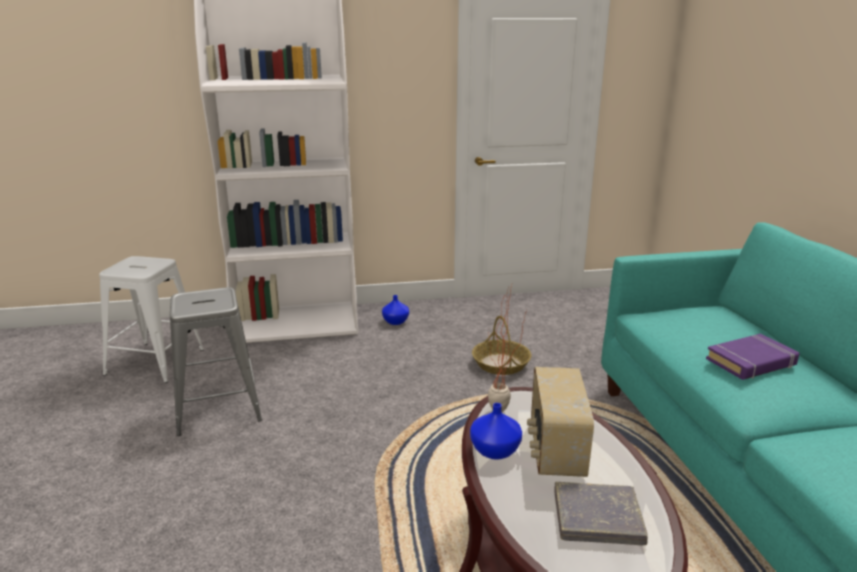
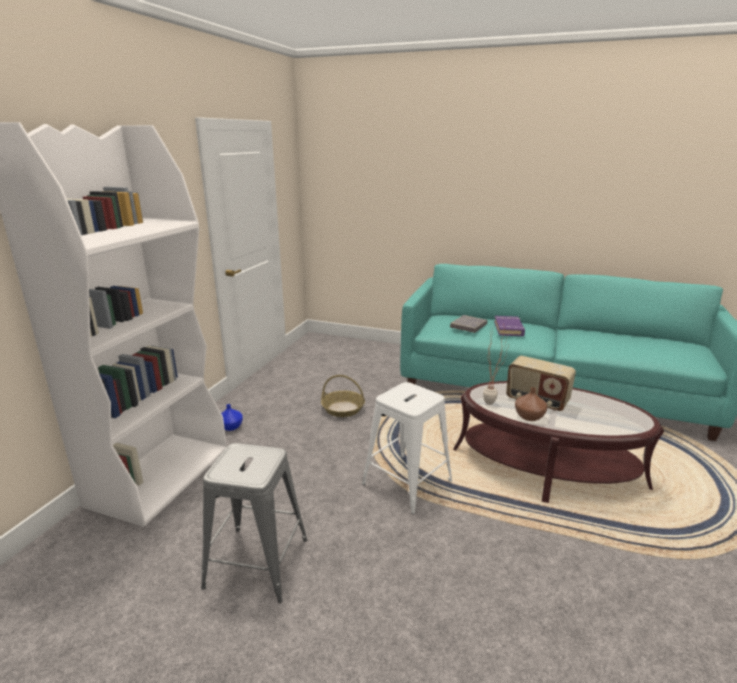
camera: 60 degrees left, 0 degrees up
white stool [99,256,204,383] -> white stool moved to [362,382,452,514]
blue vase [470,403,522,460] -> brown vase [515,387,547,421]
grey book [554,482,648,546] -> grey book moved to [450,315,487,333]

